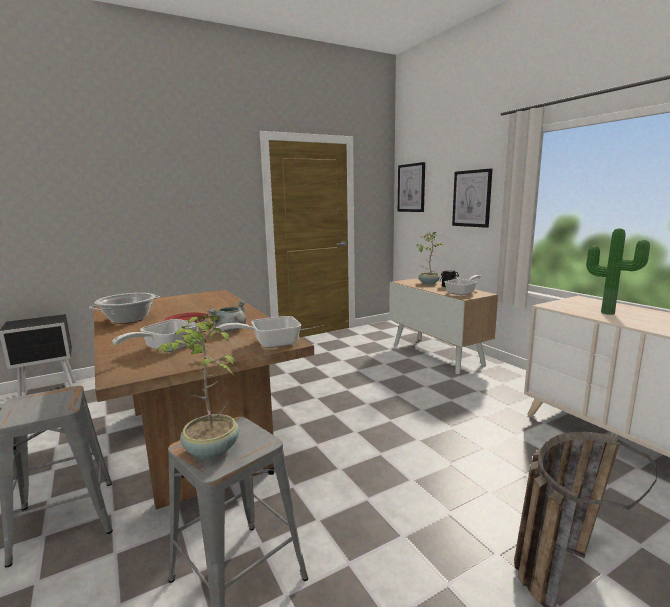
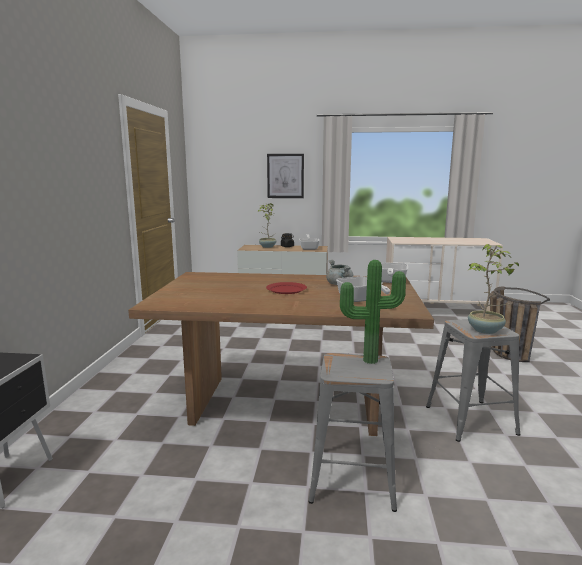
camera: 55 degrees left, 0 degrees up
cooking pot [89,293,160,324] -> none
picture [398,162,425,212] -> none
potted plant [586,228,650,315] -> potted plant moved to [340,260,406,364]

